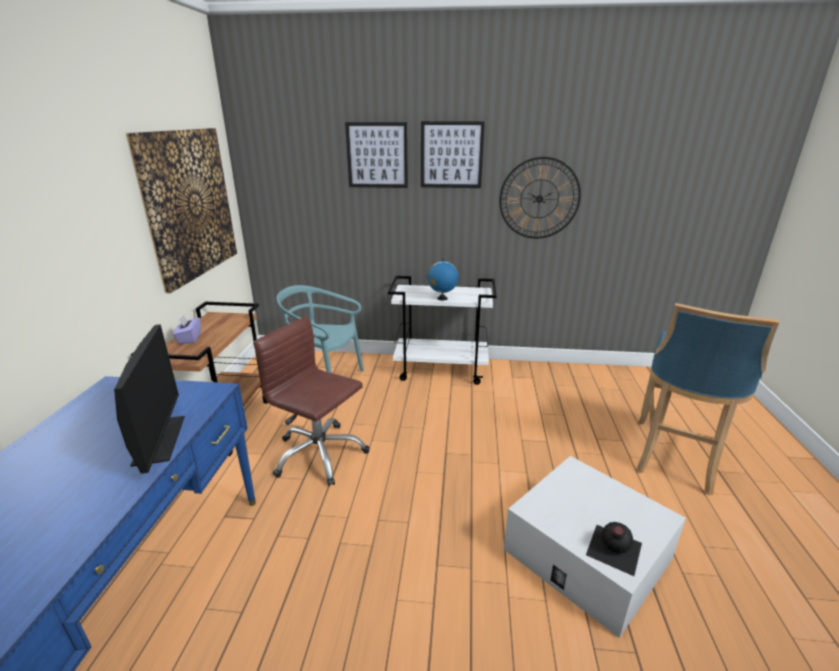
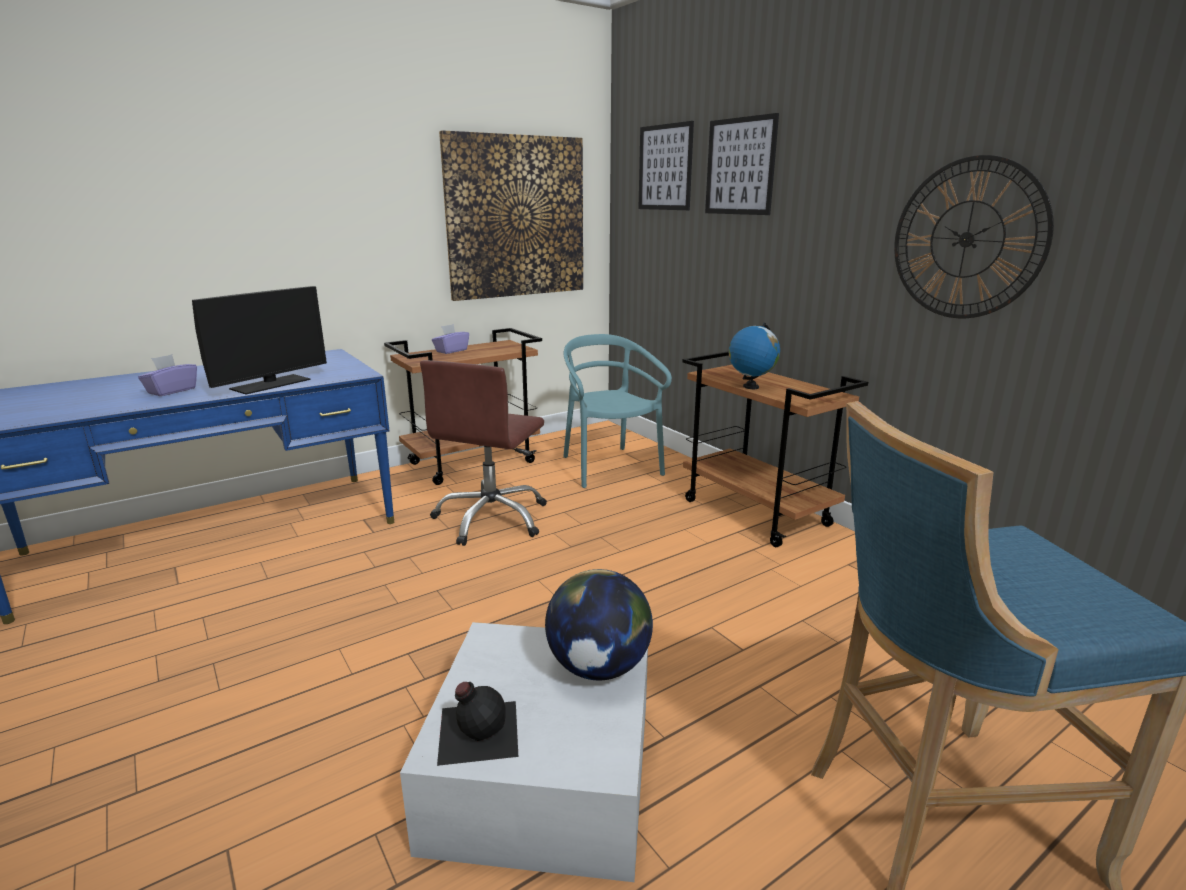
camera: 50 degrees right, 5 degrees down
brown office chair [253,316,369,486] -> brown office chair turned 150 degrees counterclockwise [420,360,547,546]
white cart [388,276,497,385] -> brown cart [682,351,868,547]
picture [421,121,485,188] -> picture moved to [638,121,694,210]
none -> purple tissue box [138,354,197,396]
none -> globe [545,569,653,680]

